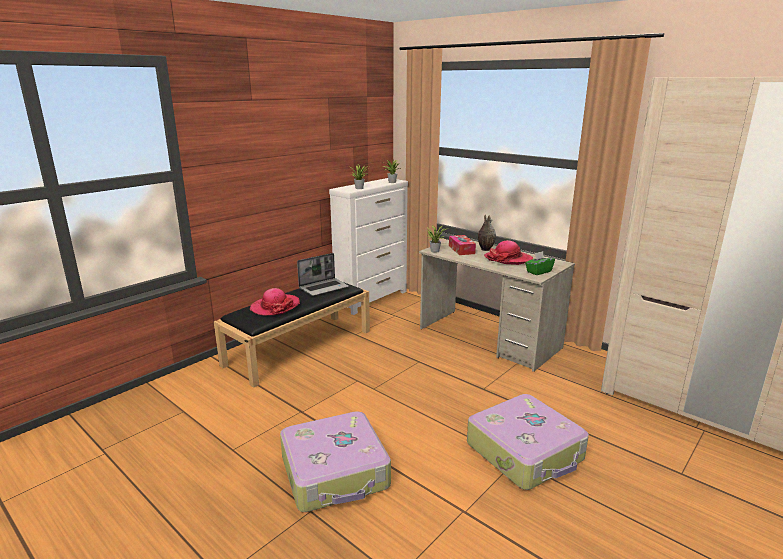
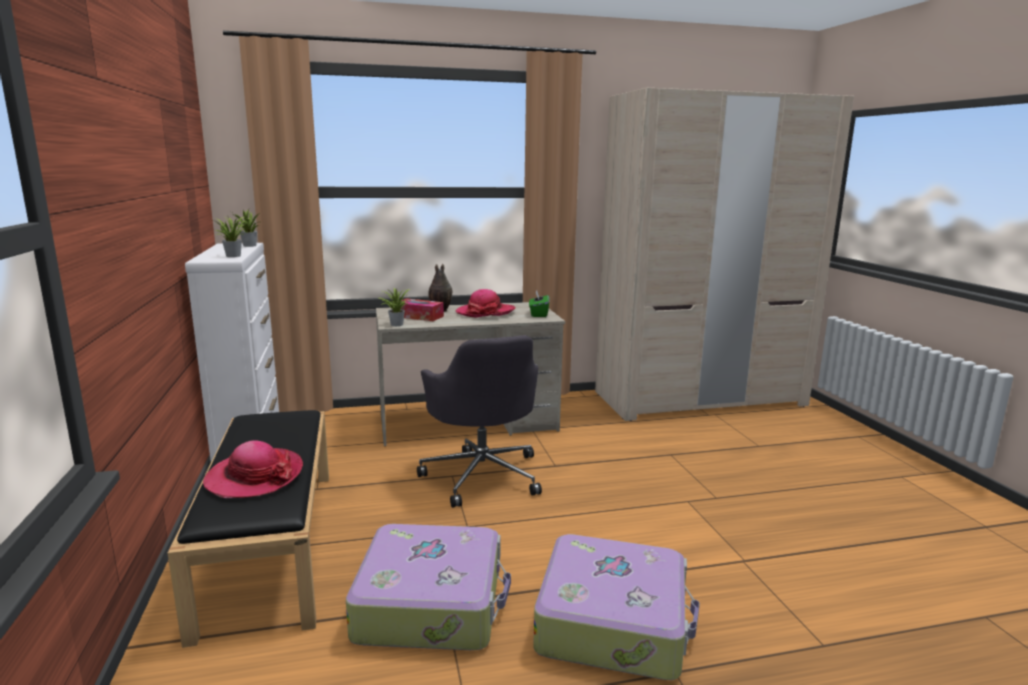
camera: 55 degrees left, 5 degrees down
laptop [297,253,349,296] -> none
suitcase [467,394,589,490] -> suitcase moved to [346,524,511,650]
none -> grey office chair [417,335,542,508]

